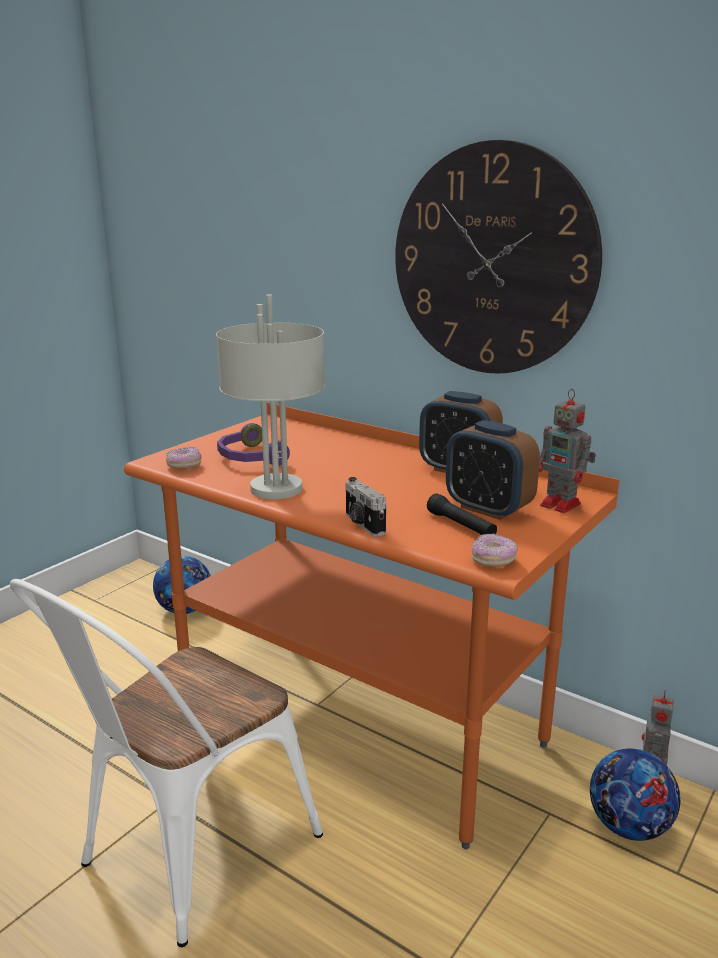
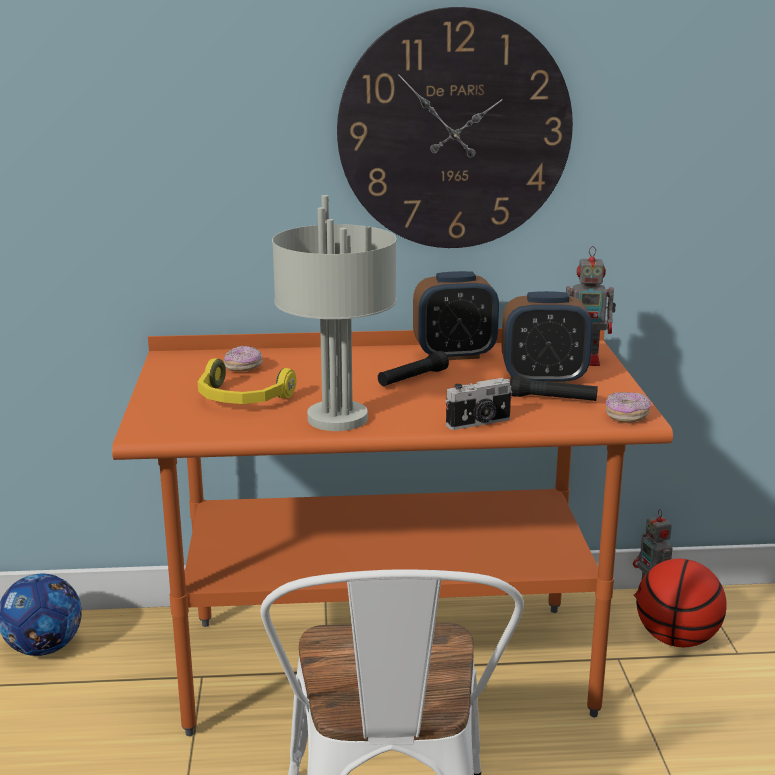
camera: 40 degrees left, 0 degrees up
donut [166,446,202,469] -> donut moved to [224,346,263,372]
purple headphones [217,423,290,466] -> yellow headphones [198,359,296,404]
camera [345,477,386,537] -> camera turned 45 degrees counterclockwise [445,378,512,430]
football [590,749,680,841] -> basketball [636,559,727,647]
none -> black flashlight [378,351,449,386]

